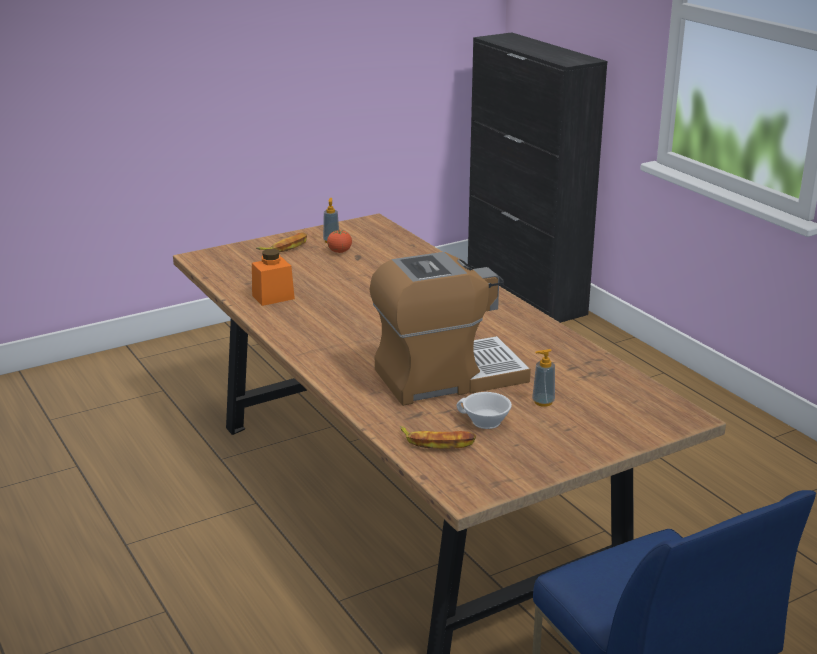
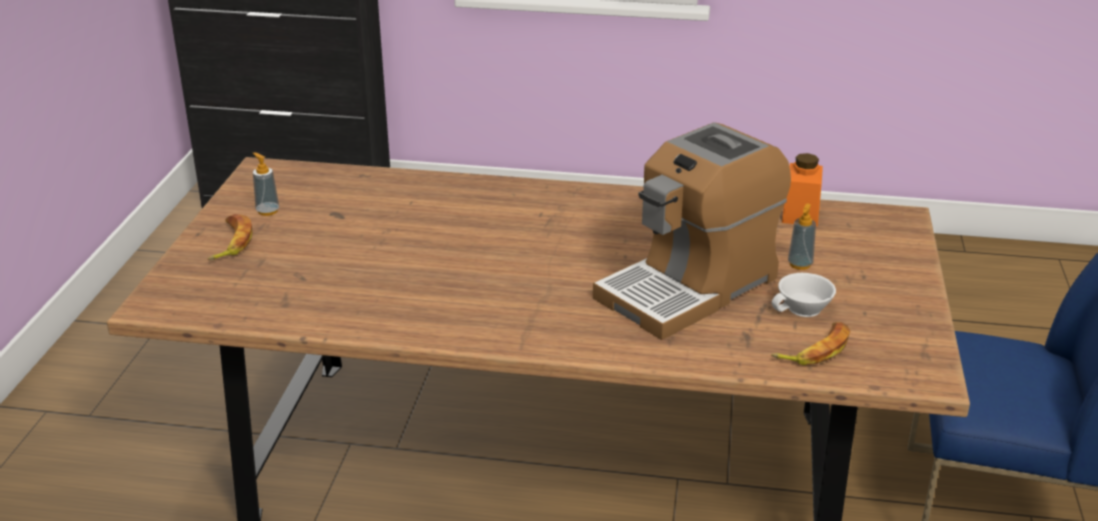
camera: 50 degrees left, 5 degrees up
orange jar [252,249,295,306] -> orange jar moved to [782,153,823,227]
tomato [327,230,352,253] -> none
coffee machine [370,252,531,406] -> coffee machine turned 150 degrees counterclockwise [593,122,791,340]

